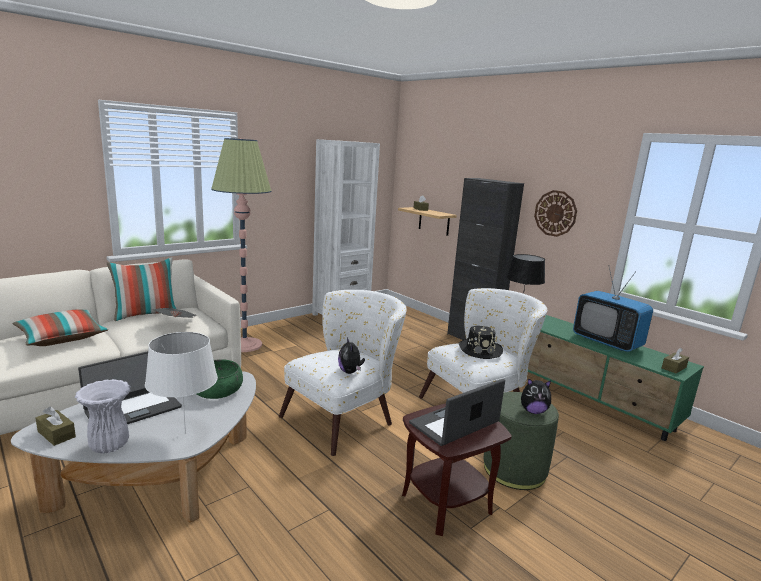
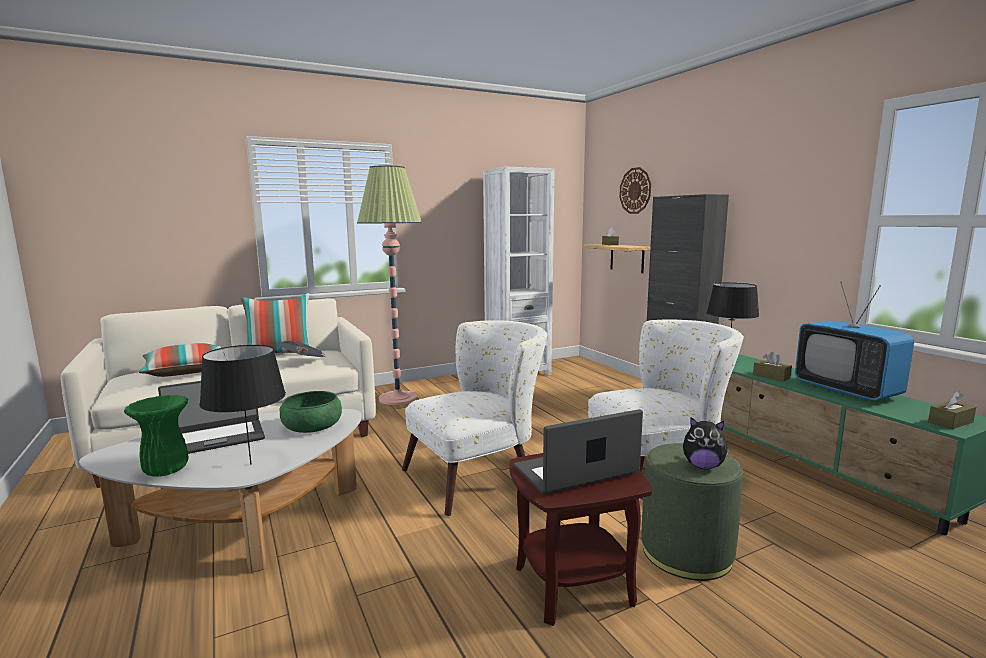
camera: 15 degrees right, 5 degrees down
brown tissue box [36,406,76,446] -> brown tissue box moved to [753,352,792,382]
white vase [75,379,131,453] -> green vase [124,395,189,476]
white table lamp [145,332,218,434] -> black table lamp [200,345,286,464]
plush toy [338,338,365,374] -> none
black hat [459,326,503,359] -> none
wall clock [534,190,577,237] -> wall clock moved to [619,167,651,214]

